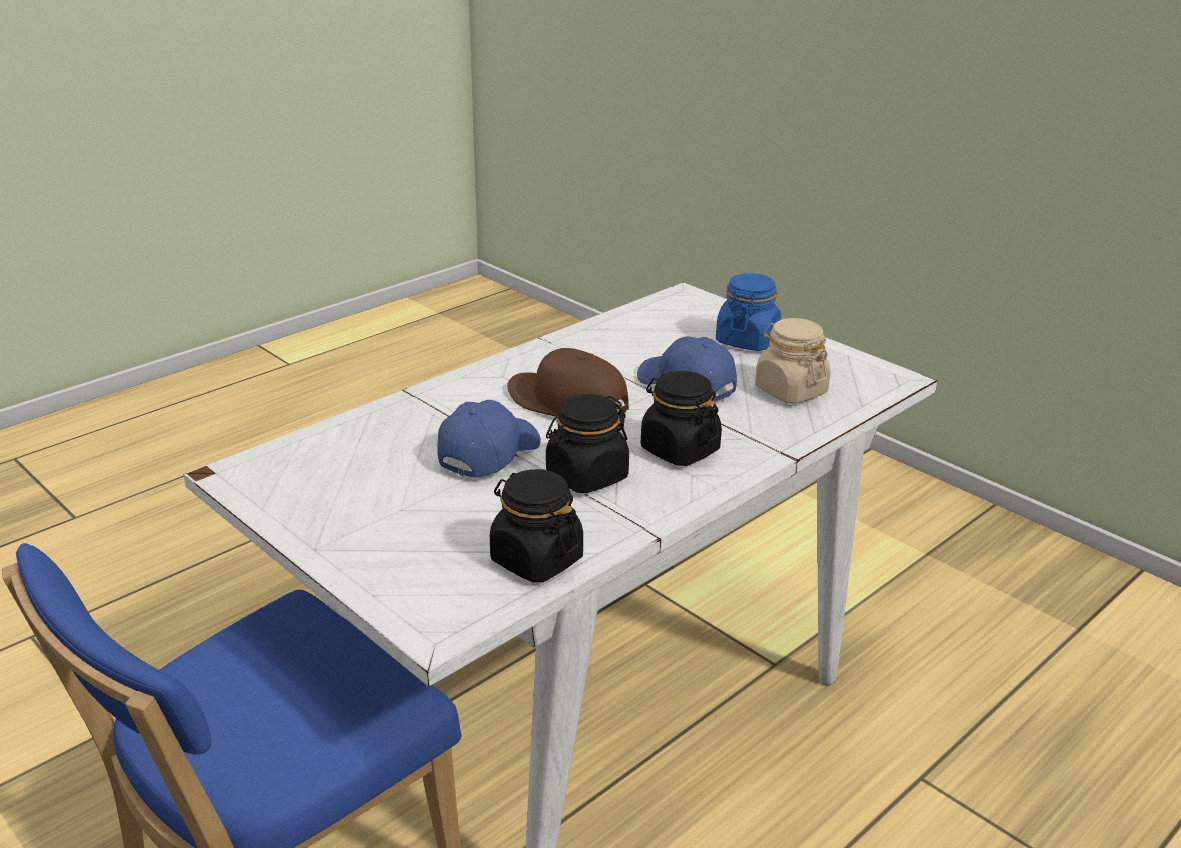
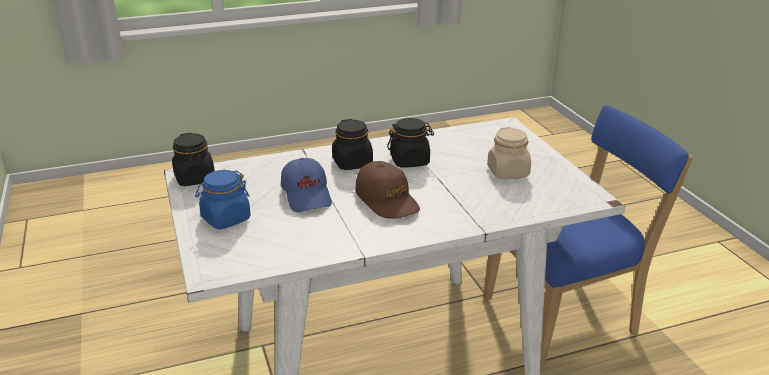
camera: 155 degrees left, 0 degrees up
blue cap [437,400,541,478] -> none
black jar [490,469,583,582] -> black jar moved to [172,133,215,186]
beige jar [755,318,831,404] -> beige jar moved to [487,127,531,179]

